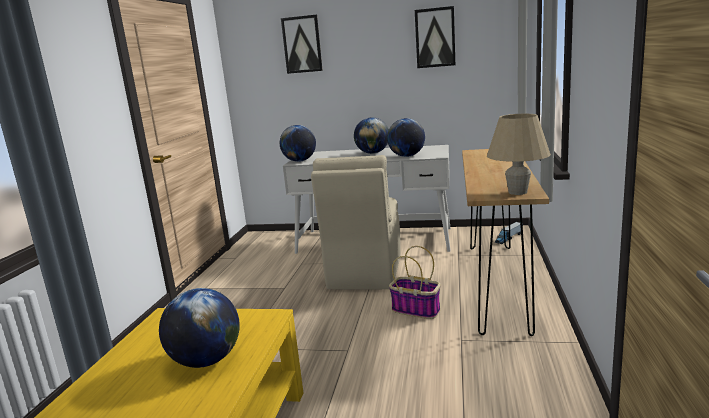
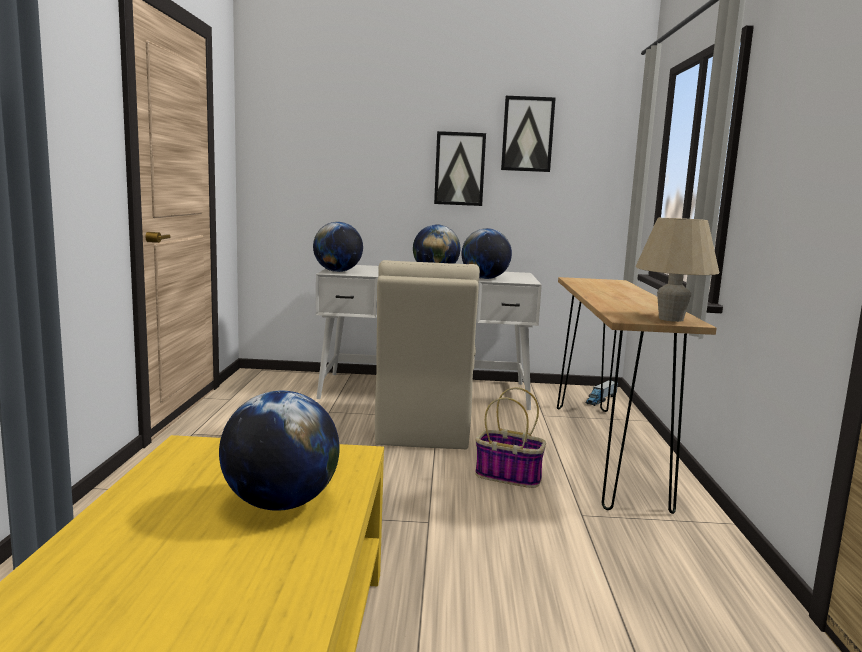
camera: 10 degrees left, 5 degrees down
picture [281,15,323,74] -> picture moved to [434,131,486,206]

